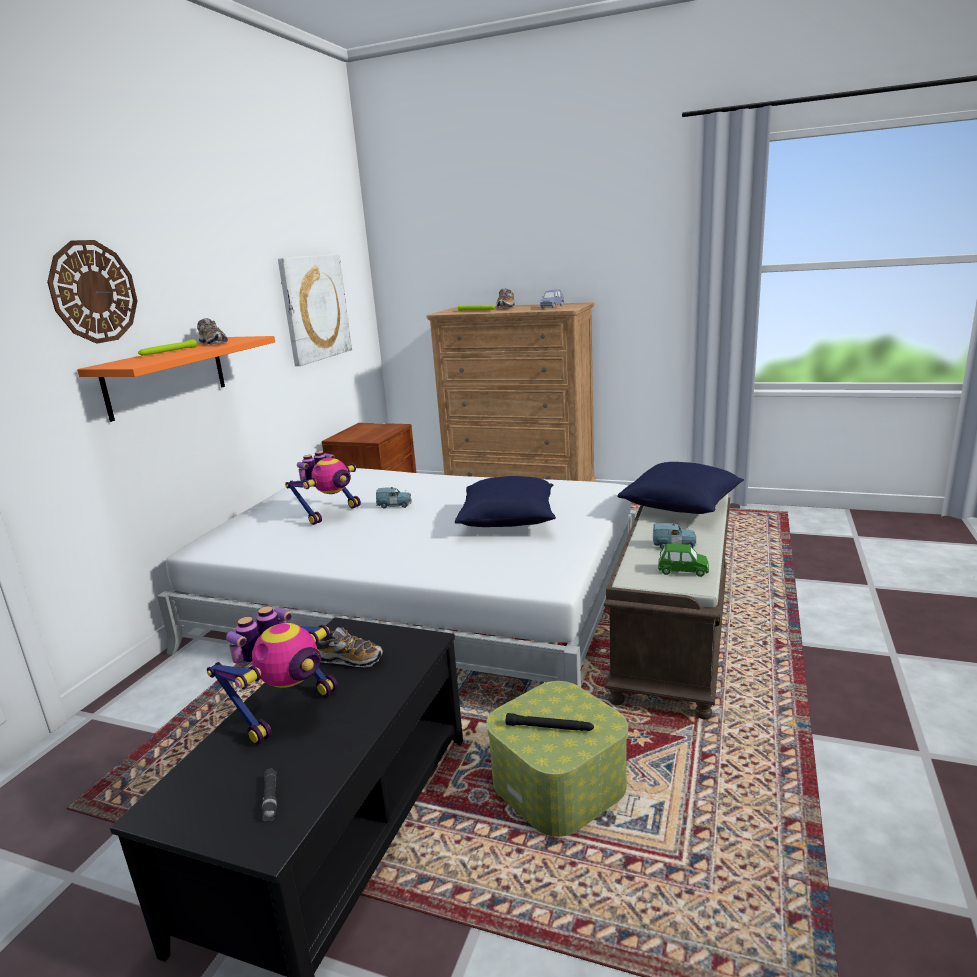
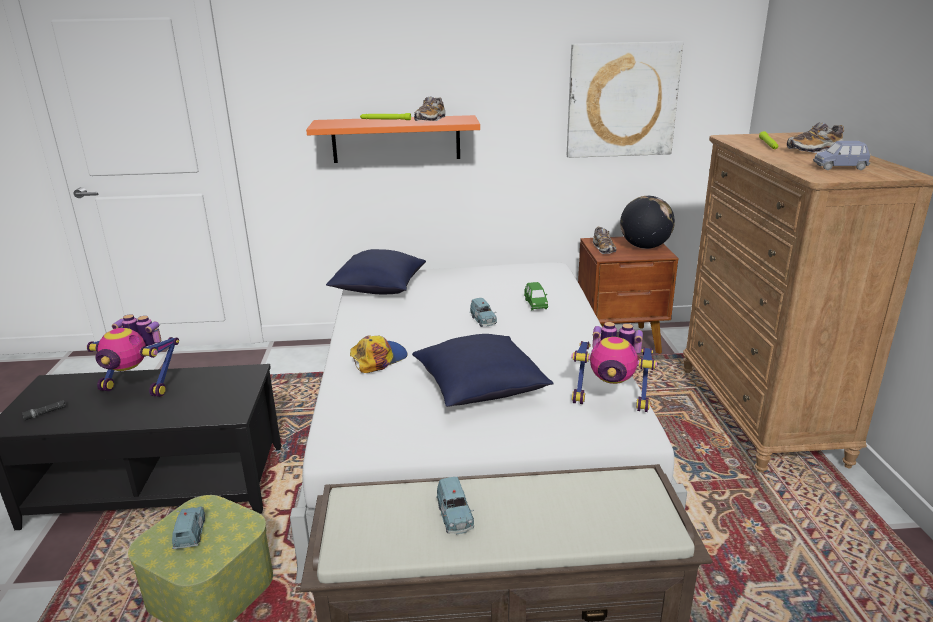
camera: 65 degrees right, 5 degrees up
wall clock [47,240,137,344] -> none
toy robot [285,451,361,525] -> toy robot moved to [572,322,657,412]
shoe [316,627,383,667] -> shoe moved to [593,226,616,254]
black flashlight [506,713,594,731] -> blue toy car [172,507,205,549]
blue pillow [617,462,744,514] -> blue pillow moved to [326,249,426,294]
green toy car [658,544,709,577] -> green toy car moved to [524,282,548,310]
none -> cap [350,335,408,373]
none -> globe [620,196,675,249]

